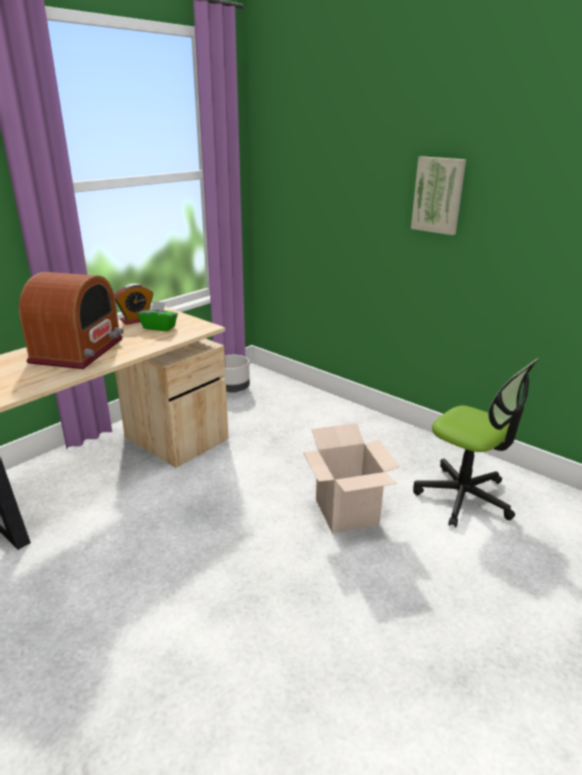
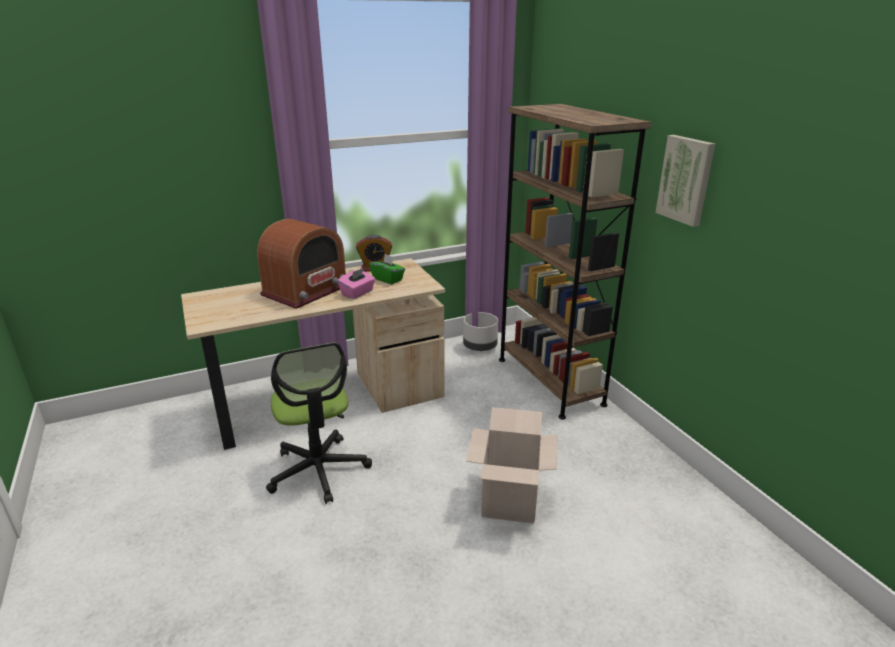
camera: 25 degrees right, 0 degrees up
office chair [413,358,540,527] -> office chair moved to [266,342,372,504]
none -> pink tissue box [338,268,375,299]
none -> brown bookcase [499,104,651,420]

